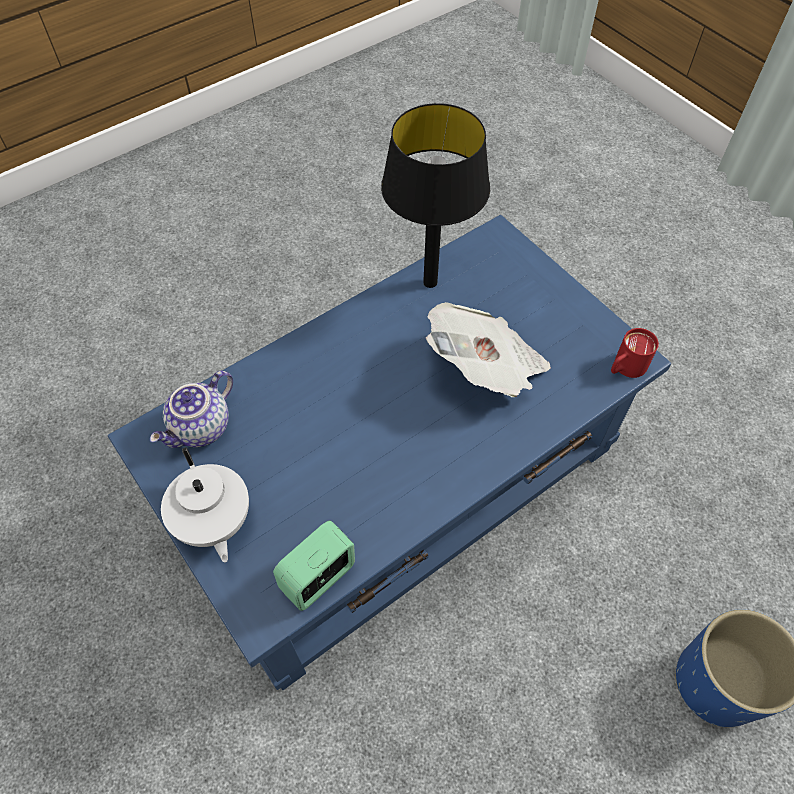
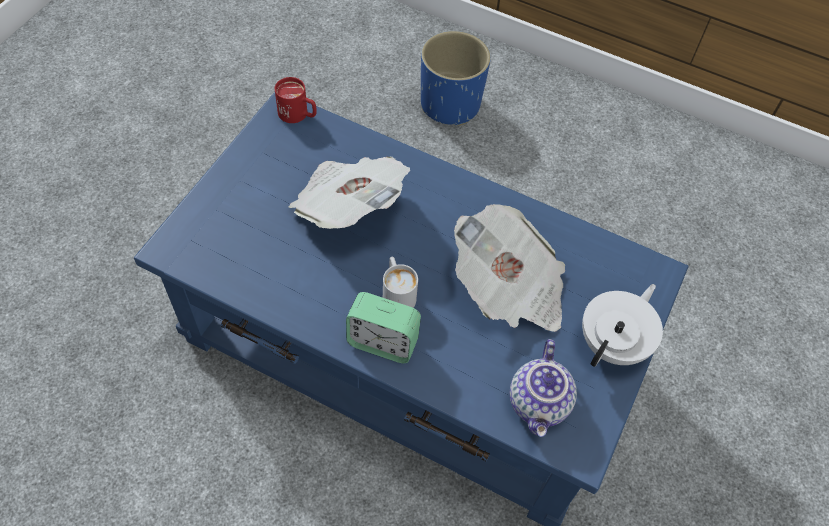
camera: 120 degrees left, 0 degrees up
teapot [150,371,233,448] -> teapot turned 90 degrees clockwise [510,339,577,437]
alarm clock [273,520,355,611] -> alarm clock moved to [346,292,421,363]
black table lamp [381,103,490,288] -> none
none -> white mug [383,256,418,308]
none -> newspaper [454,204,565,332]

